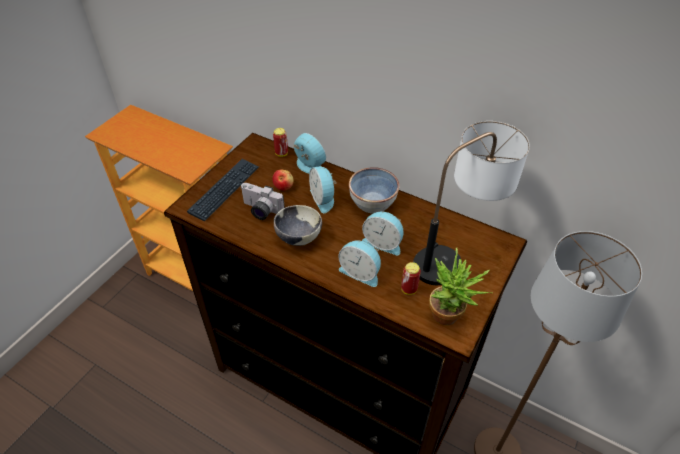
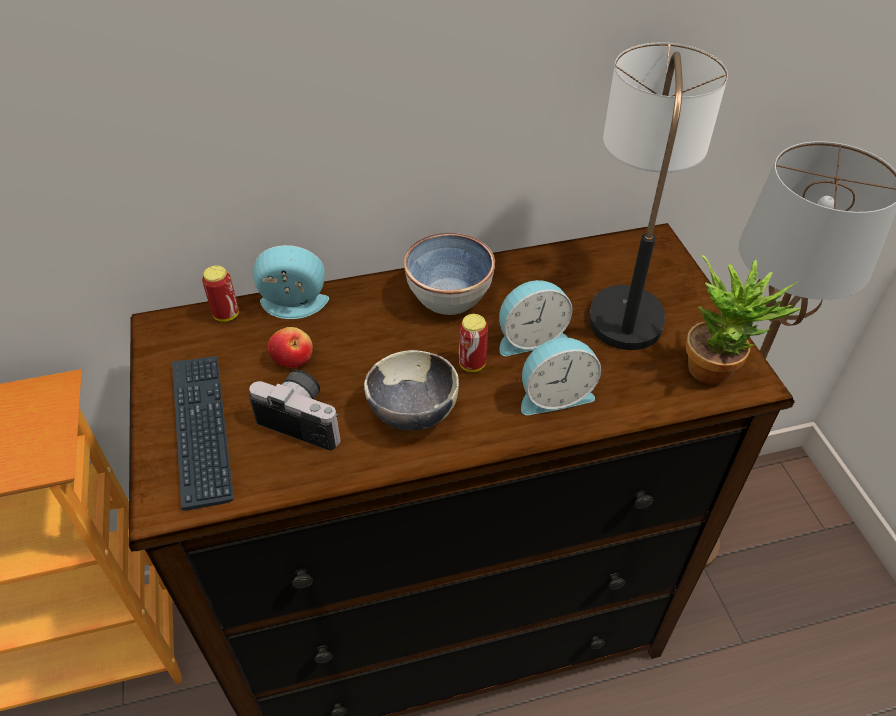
camera: 45 degrees left, 0 degrees up
camera [240,183,285,220] -> camera turned 135 degrees counterclockwise [249,370,341,450]
alarm clock [309,167,337,213] -> none
can [401,262,421,295] -> can moved to [459,314,488,372]

